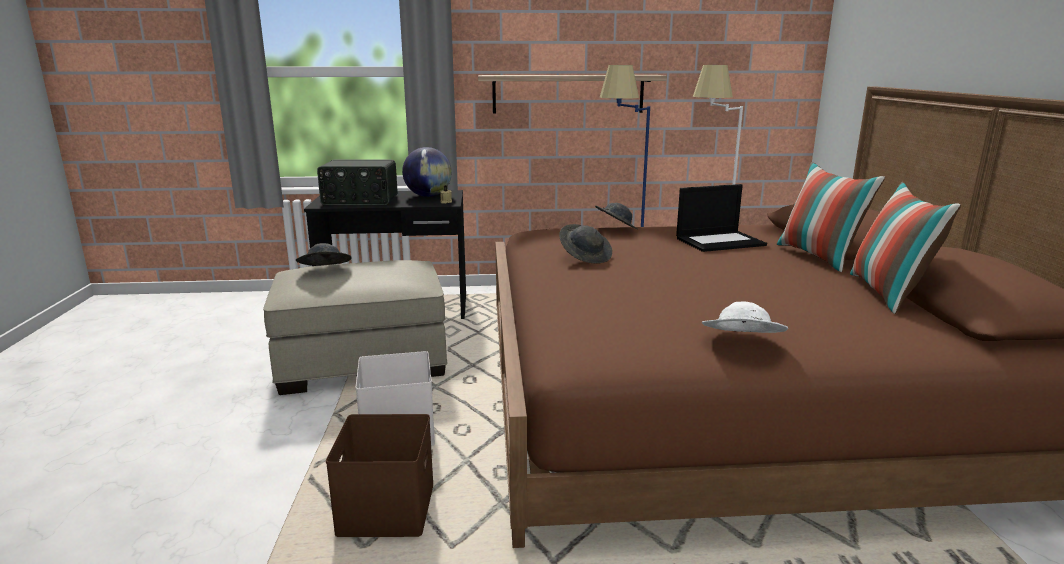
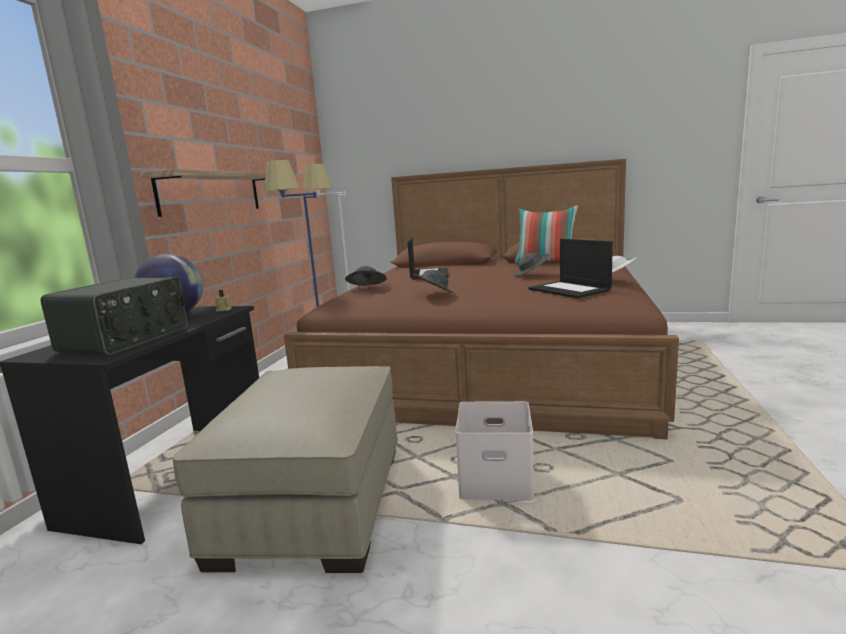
camera: 70 degrees left, 5 degrees down
grey hat [296,243,352,266] -> grey hat moved to [514,253,550,277]
brown storage box [326,414,433,537] -> none
pillow [777,162,885,272] -> none
none -> laptop [528,239,613,299]

